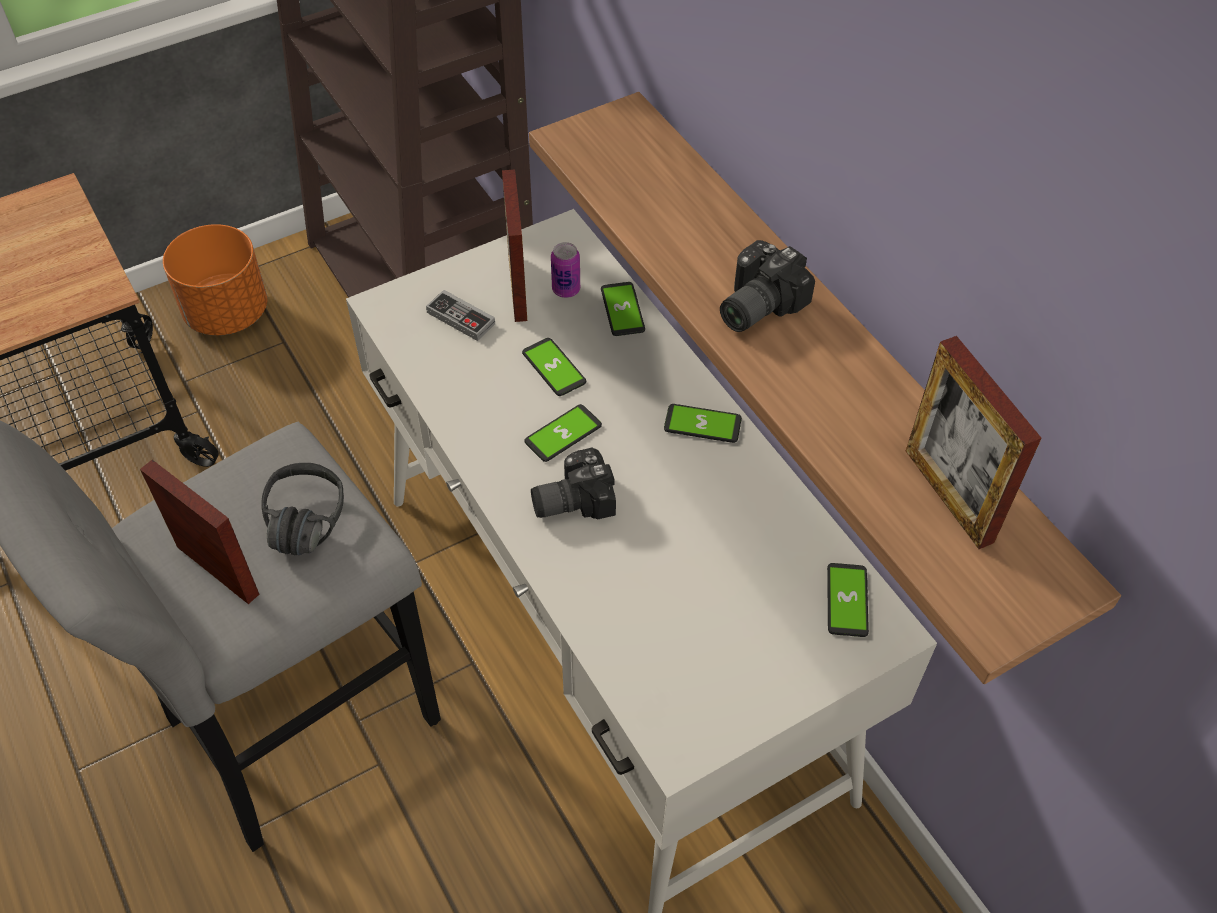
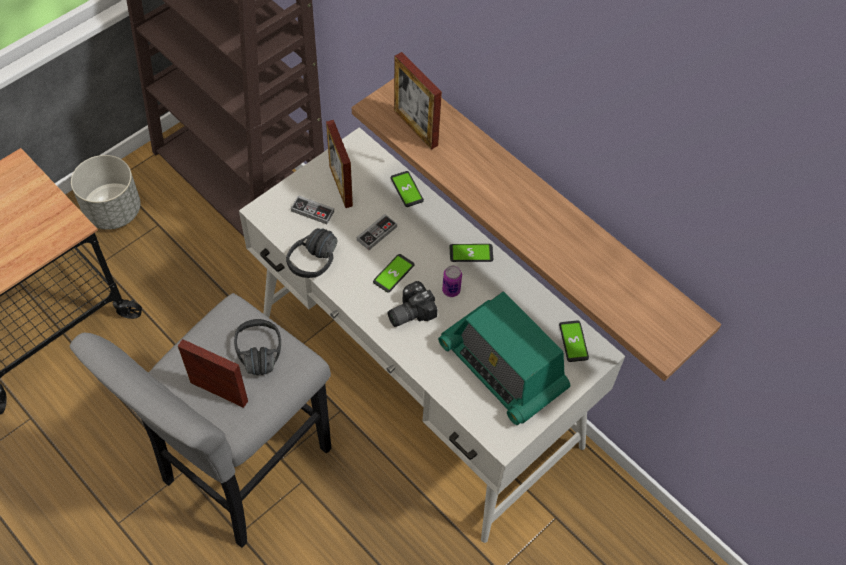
camera: 15 degrees left, 5 degrees up
orange planter [163,224,267,336] -> grey planter [71,155,141,230]
phone [522,338,586,396] -> game controller [357,214,397,250]
can [551,242,580,298] -> can moved to [442,266,462,297]
camera [720,240,815,332] -> none
picture frame [906,336,1042,549] -> picture frame moved to [394,52,442,150]
none -> black headphones [286,228,337,278]
none -> radio [438,291,570,425]

